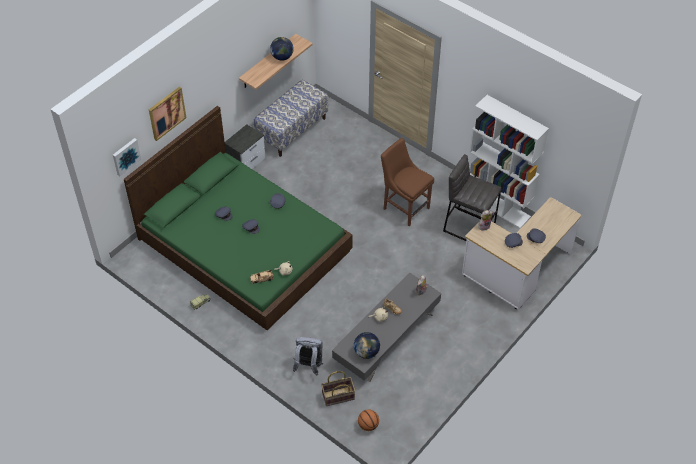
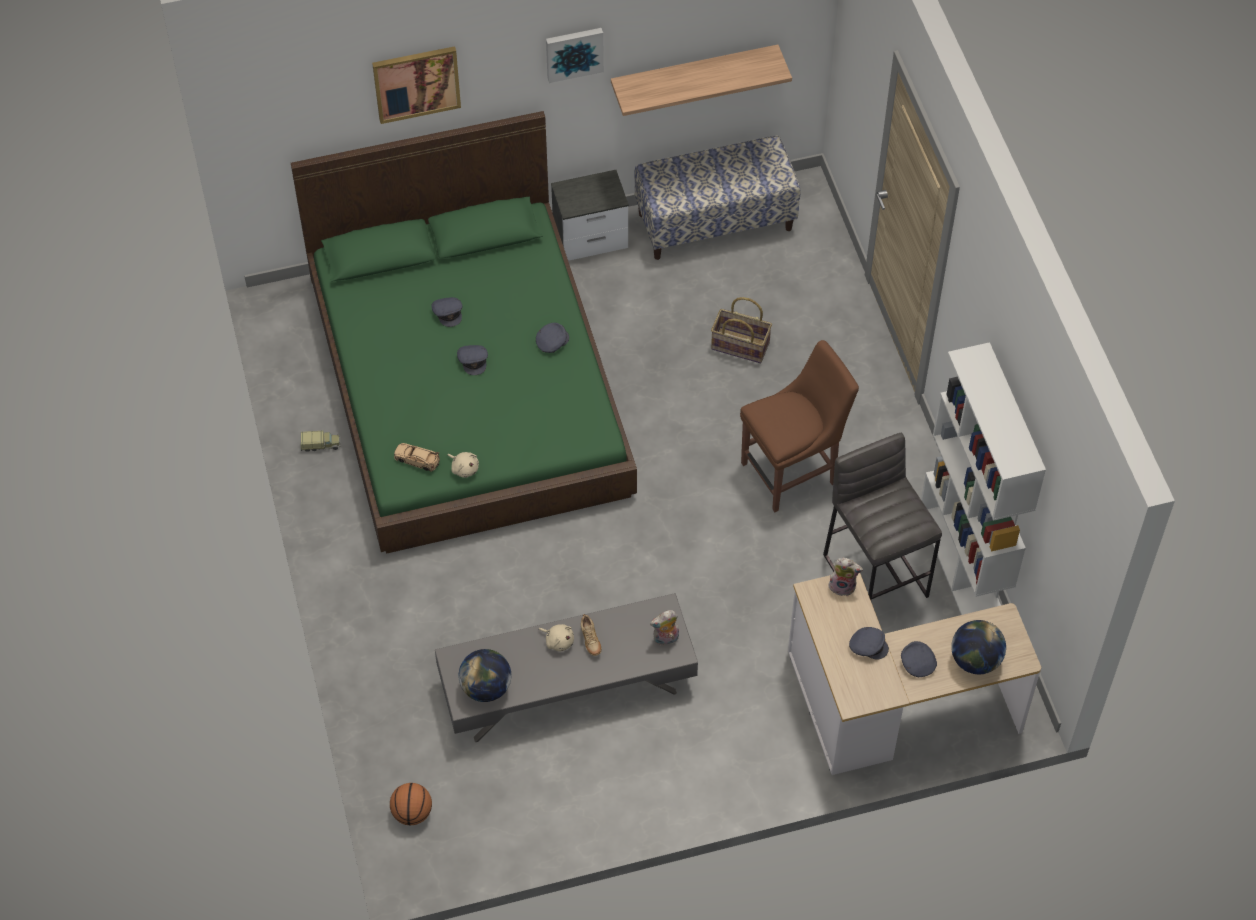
camera: 35 degrees right, 5 degrees up
picture [113,138,141,176] -> picture moved to [546,28,604,83]
globe [270,37,294,61] -> globe moved to [951,620,1006,674]
grey backpack [293,337,323,376] -> none
basket [321,371,355,406] -> basket moved to [711,297,772,363]
brown chair [381,138,434,226] -> brown chair turned 75 degrees clockwise [740,340,859,512]

